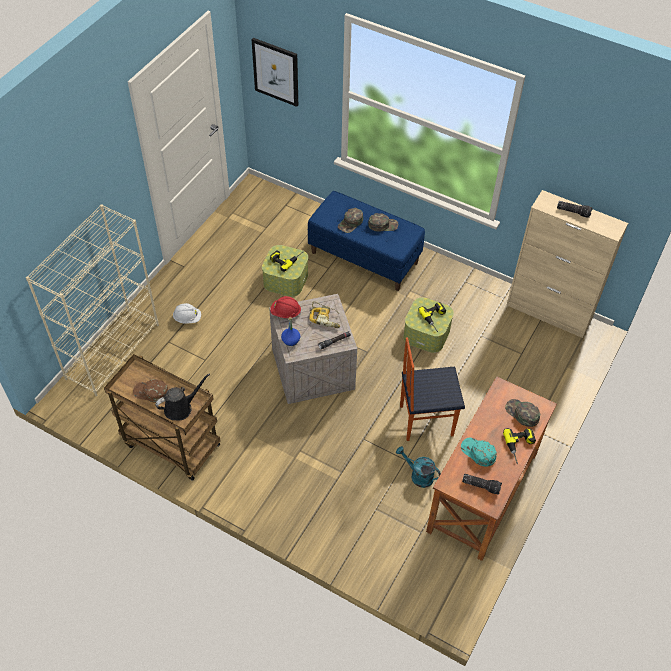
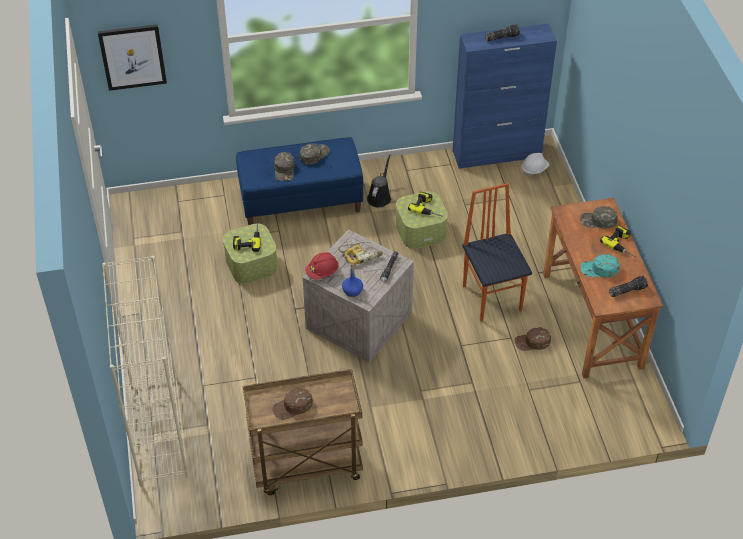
camera: 40 degrees left, 5 degrees down
black watering can [155,374,210,421] -> black watering can moved to [367,154,391,208]
white hard hat [173,303,201,324] -> white hard hat moved to [522,153,549,176]
turquoise watering can [396,446,441,488] -> brown cap [515,327,551,351]
chair [400,337,465,441] -> chair turned 120 degrees clockwise [462,183,532,322]
beige cabinet [507,190,628,338] -> blue cabinet [453,23,557,169]

